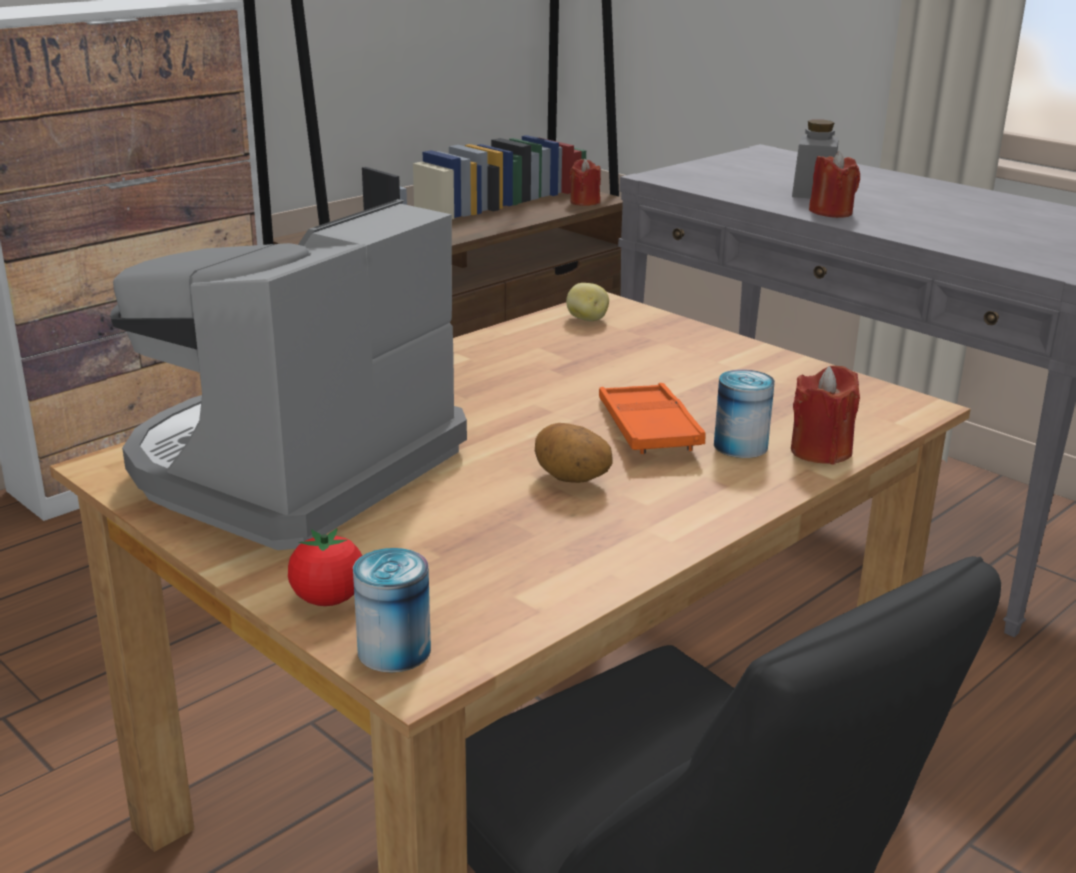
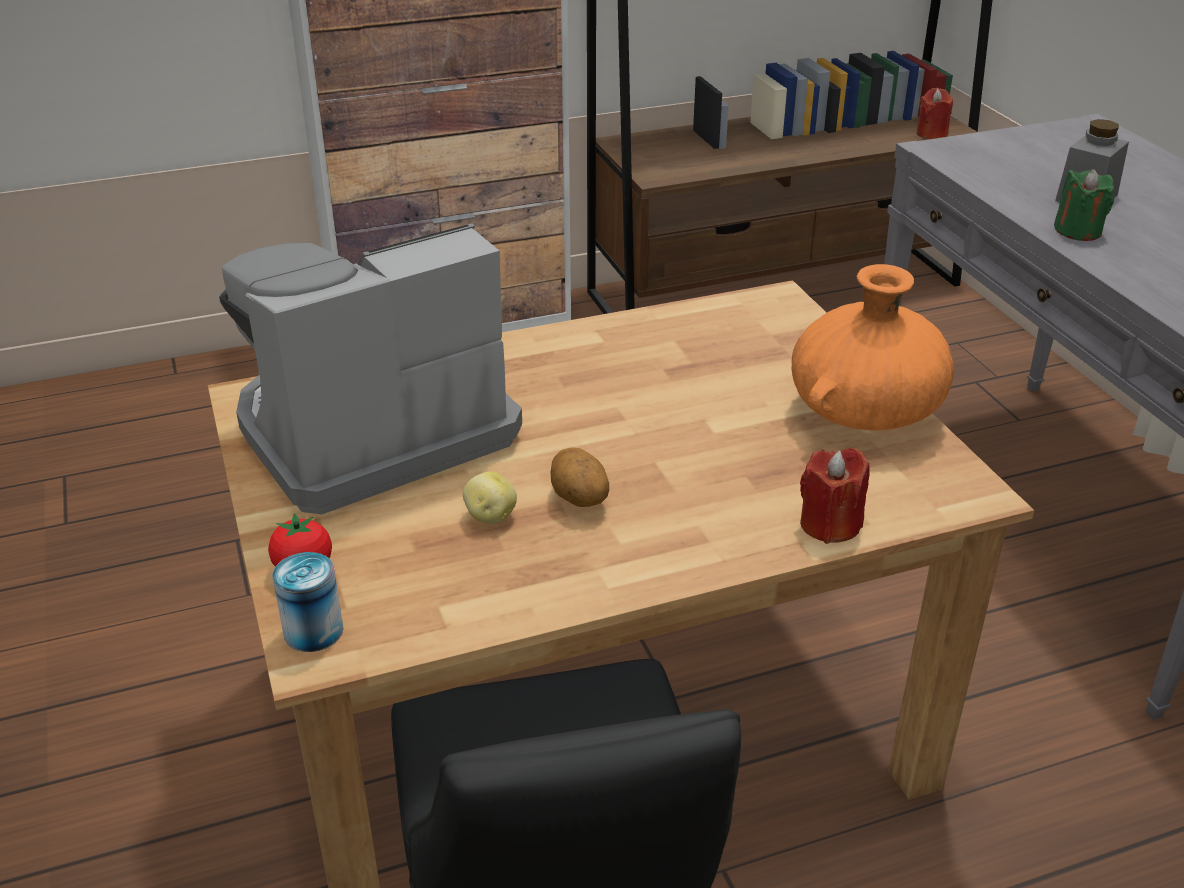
camera: 25 degrees right, 10 degrees up
potato [566,283,609,321] -> potato moved to [463,472,517,524]
orange tray [599,383,706,454] -> none
can [714,369,775,458] -> none
red candle [809,151,860,218] -> green candle [1054,169,1114,241]
none -> orange vase [791,264,954,430]

